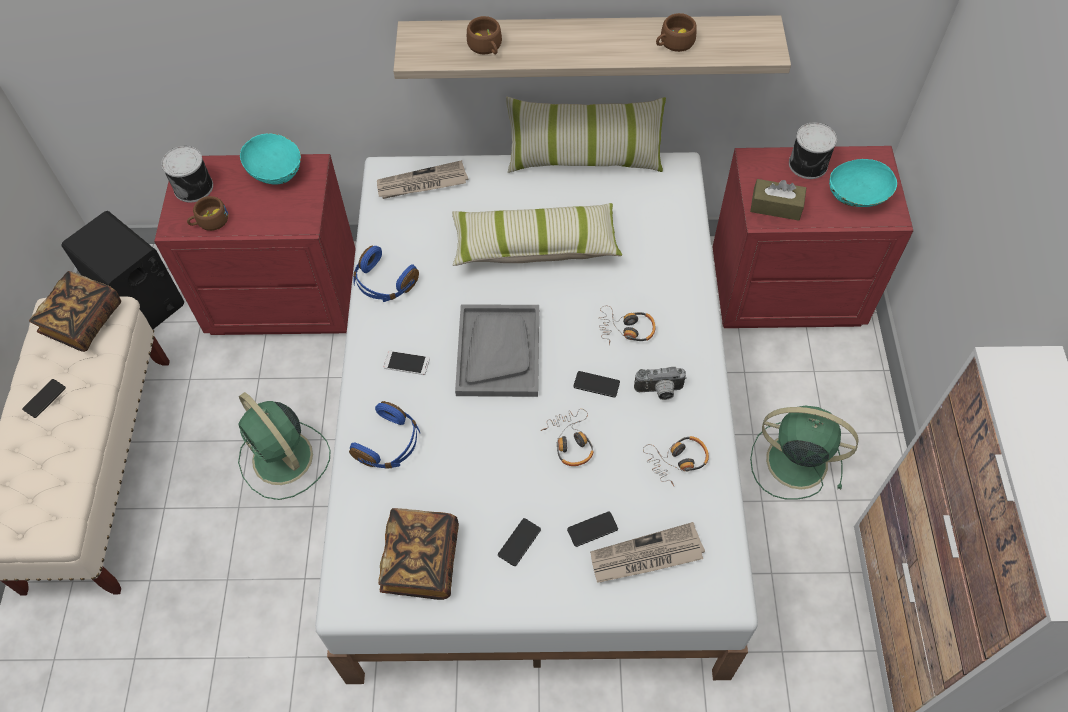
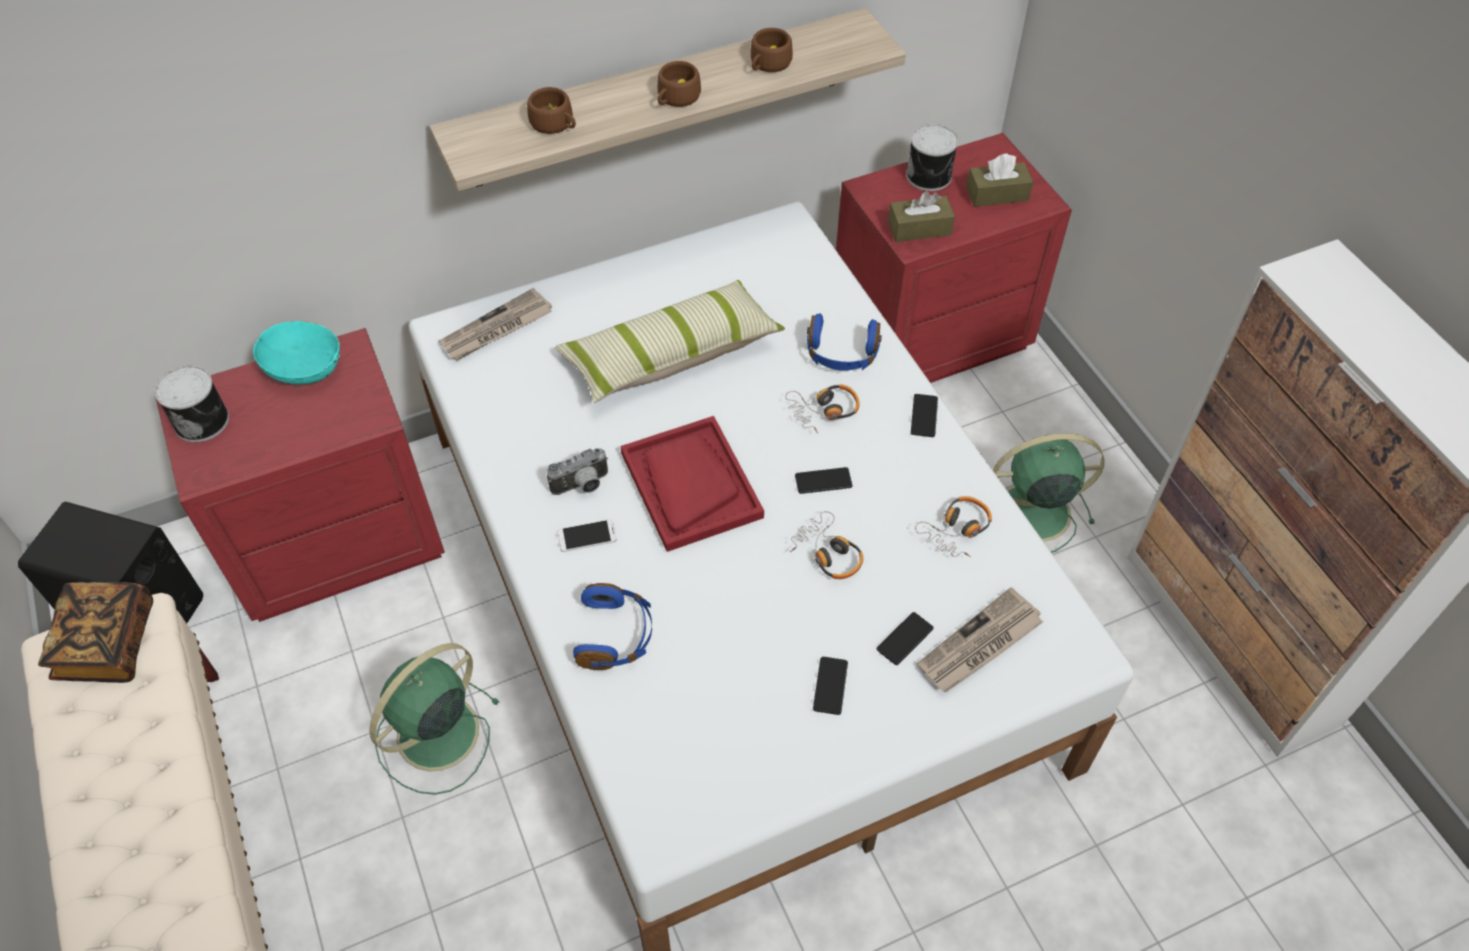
camera: 25 degrees left, 5 degrees down
phone [22,379,66,418] -> phone moved to [911,394,938,437]
brown cup [187,196,228,231] -> brown cup moved to [658,61,701,107]
green fan [238,392,330,500] -> green fan turned 105 degrees clockwise [369,643,500,795]
blue headphones [353,246,419,302] -> blue headphones moved to [807,313,882,371]
book [378,508,459,600] -> none
grey tray [455,304,539,397] -> red tray [620,416,764,552]
pillow [506,97,666,173] -> none
camera [634,367,687,400] -> camera moved to [547,448,608,495]
turquoise bowl [829,159,897,207] -> brown tissue box [966,153,1033,207]

